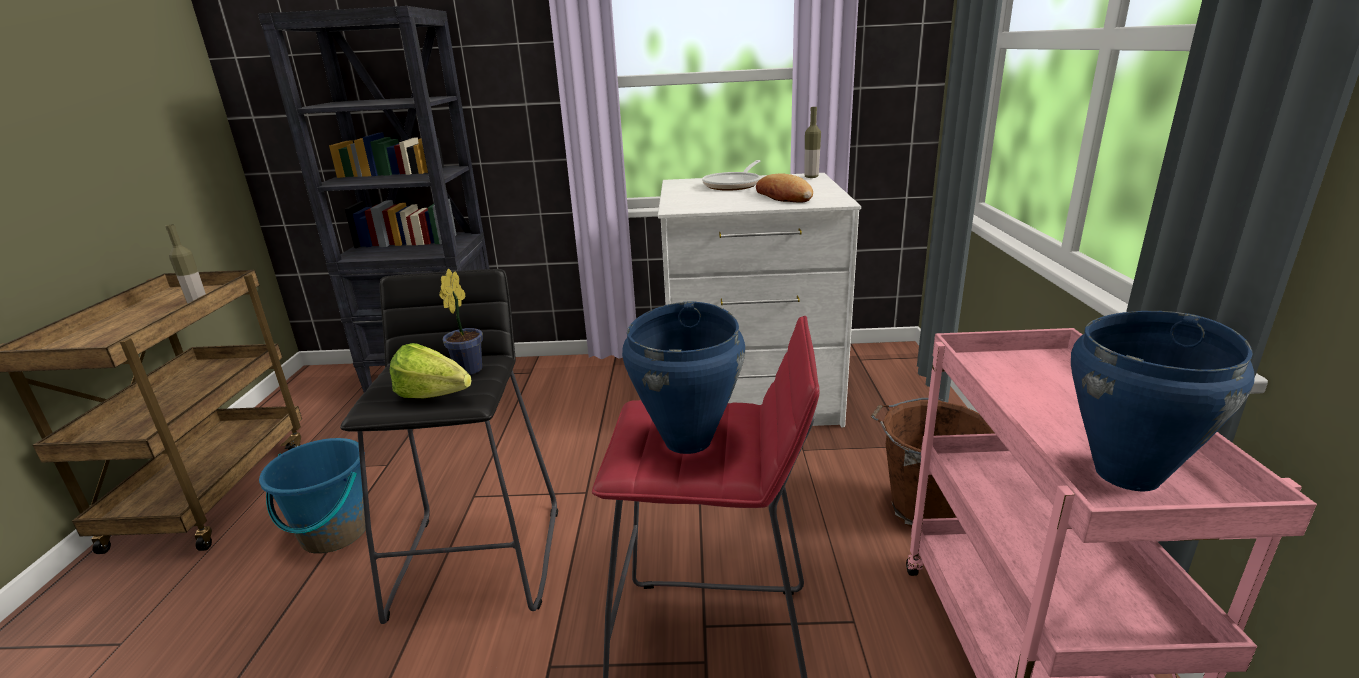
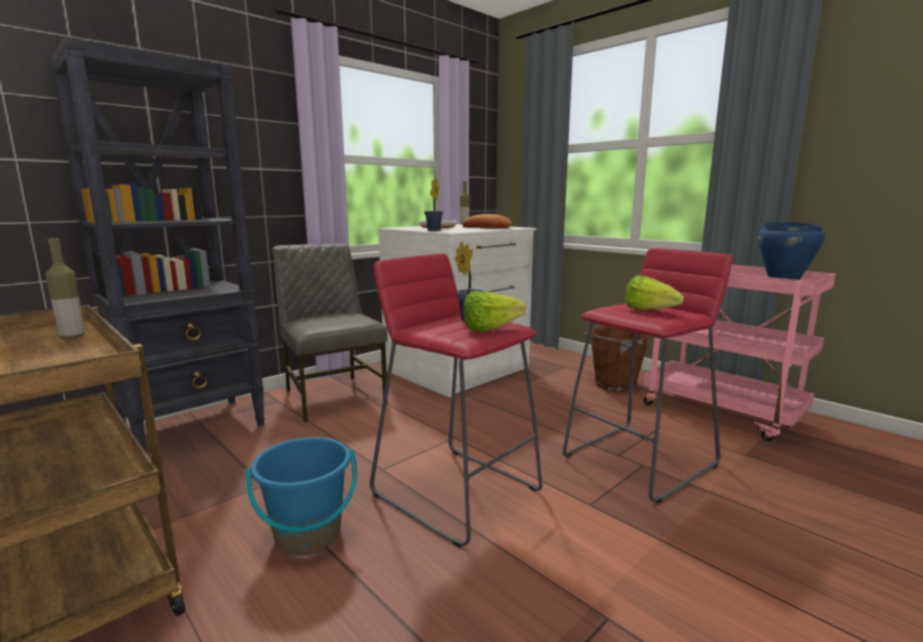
camera: 45 degrees left, 10 degrees down
black stool [340,269,558,624] -> red stool [370,254,542,547]
blue cooking pot [622,301,745,454] -> lettuce [625,275,684,310]
none -> grey chair [272,243,388,422]
none -> potted plant [424,178,443,231]

